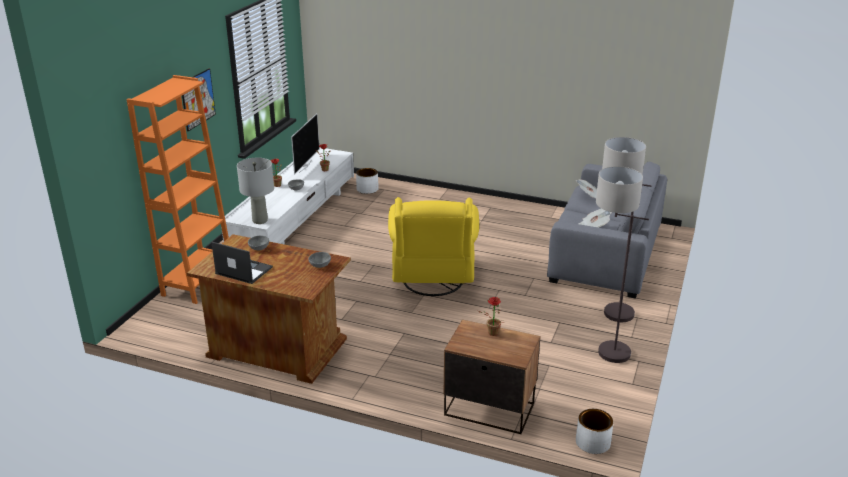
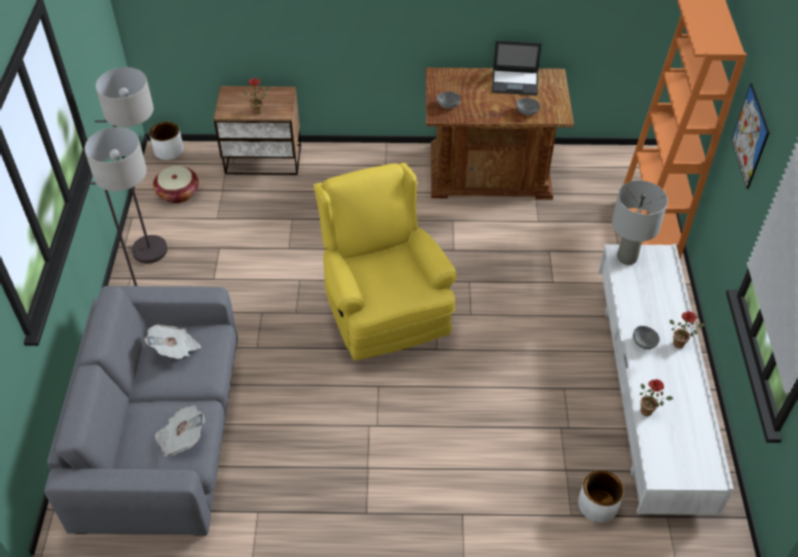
camera: 160 degrees right, 20 degrees up
television [291,113,319,174] -> none
none -> basket [153,166,199,203]

